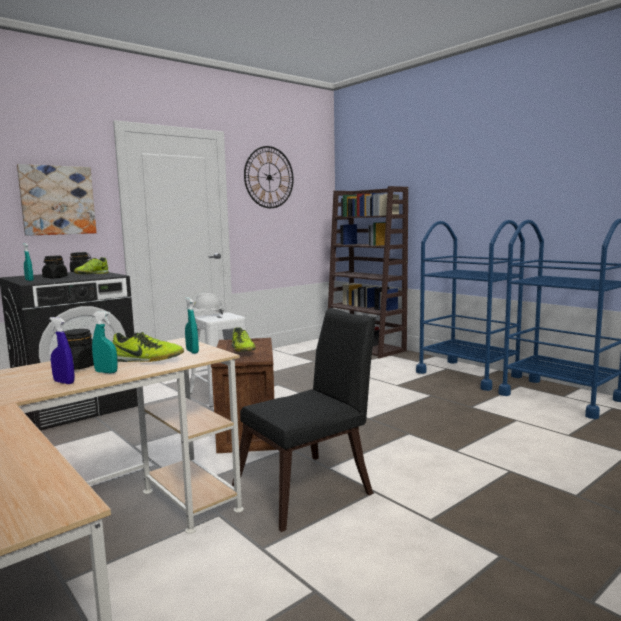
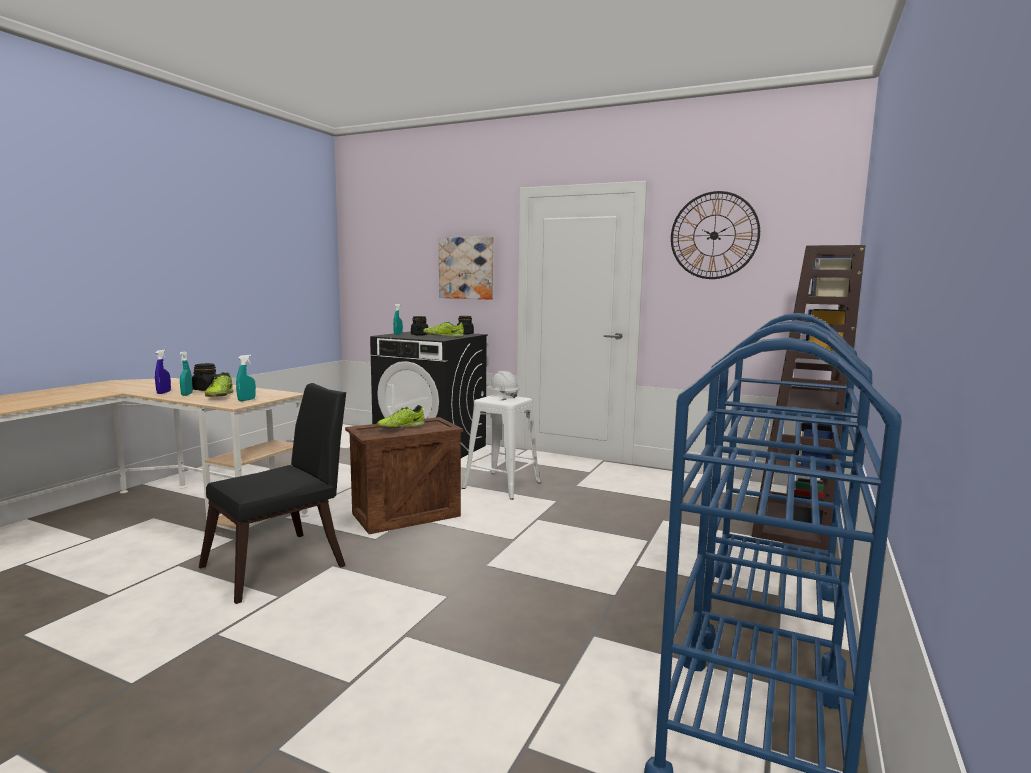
camera: 65 degrees right, 0 degrees up
black chair [232,308,376,532] -> black chair turned 75 degrees counterclockwise [199,383,346,604]

